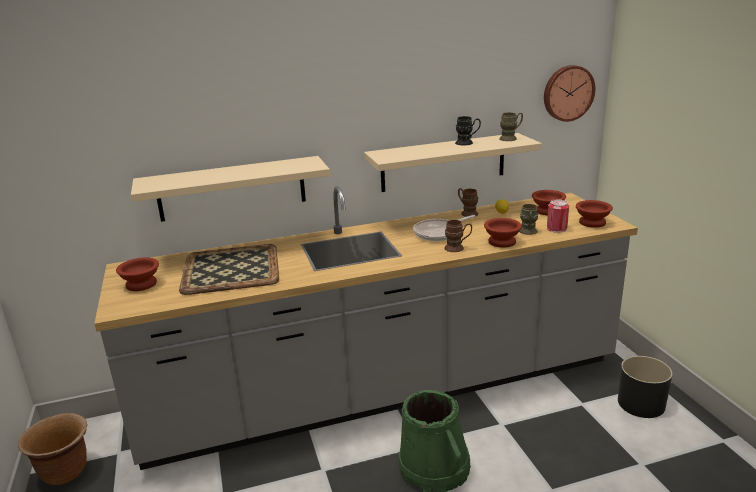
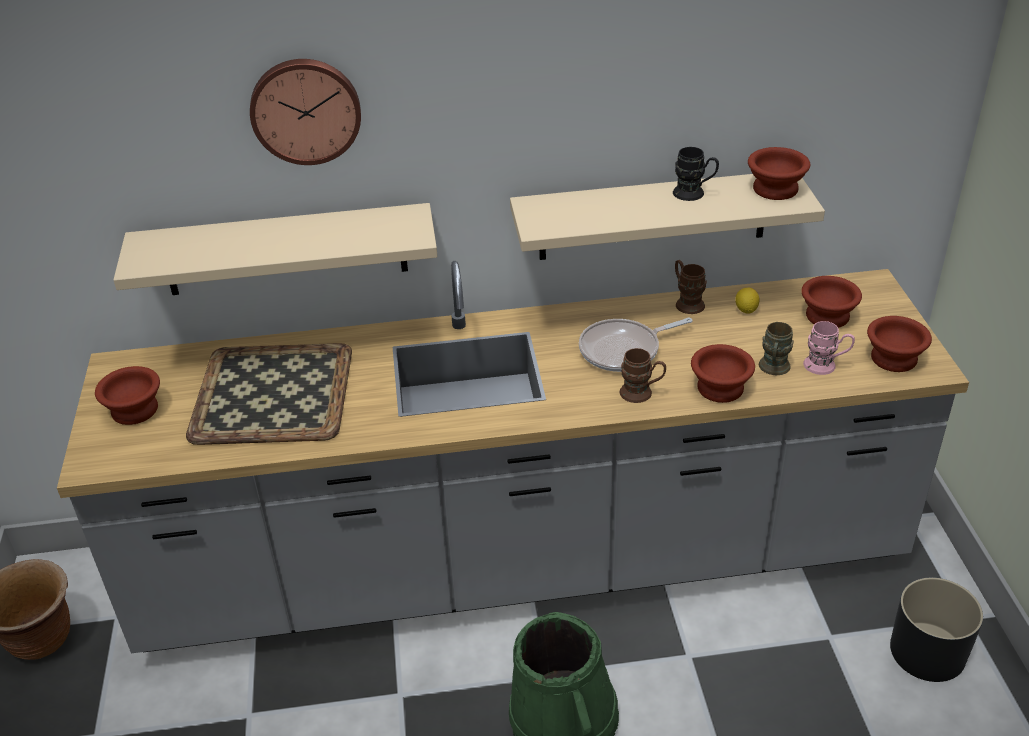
camera: 10 degrees right, 15 degrees up
brown mug [499,113,523,141] -> brown bowl [748,147,810,200]
wall clock [544,65,595,122] -> wall clock moved to [250,59,361,165]
can [547,199,569,233] -> pink mug [803,321,855,375]

